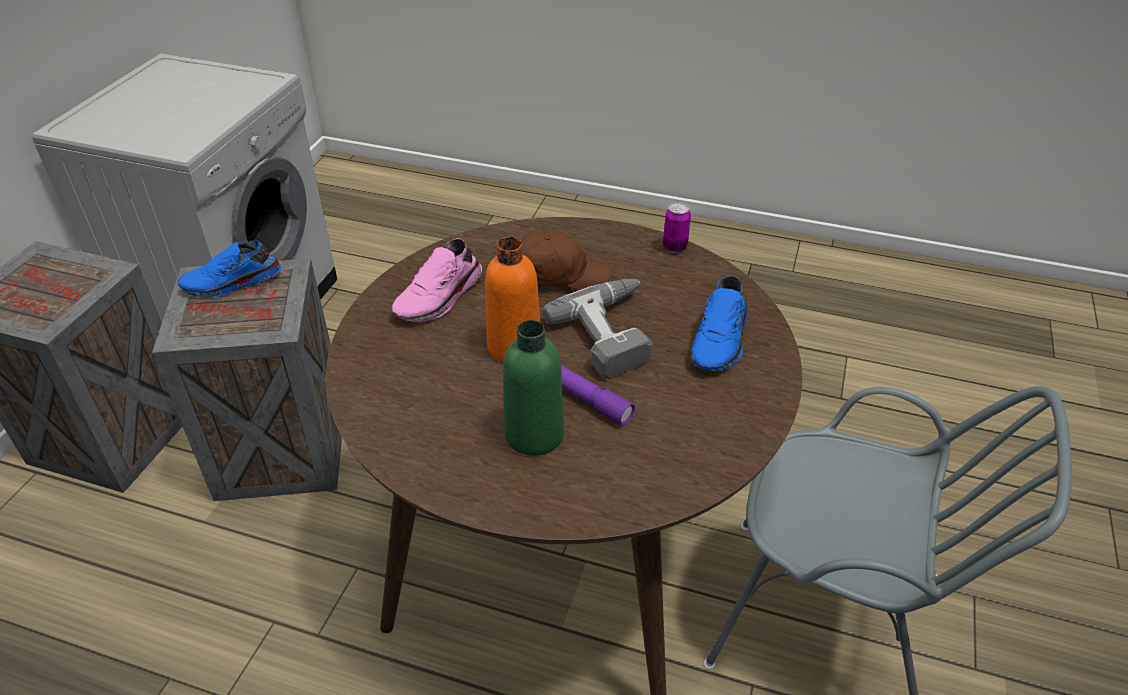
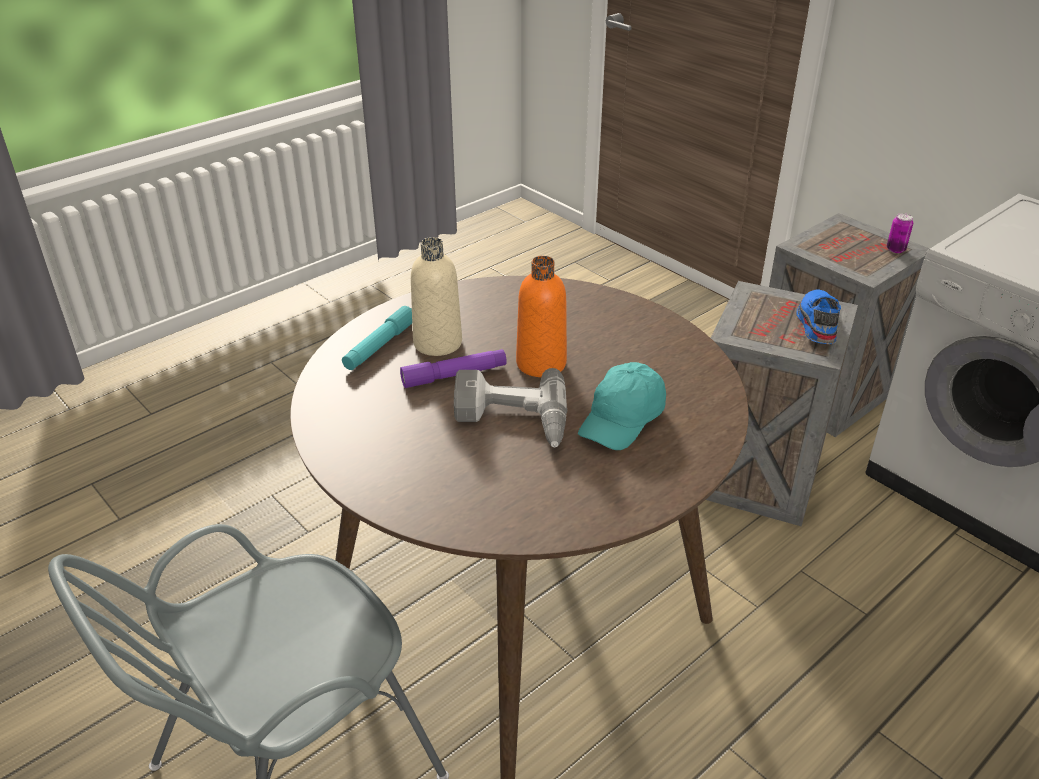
camera: 120 degrees right, 5 degrees down
pink shoe [392,238,482,322] -> none
green bottle [503,320,564,456] -> beige bottle [411,237,462,356]
brown cap [521,229,611,291] -> turquoise cap [578,362,666,450]
can [663,202,691,253] -> can moved to [887,213,913,253]
blue shoe [691,276,748,371] -> none
none -> turquoise flashlight [342,306,412,370]

